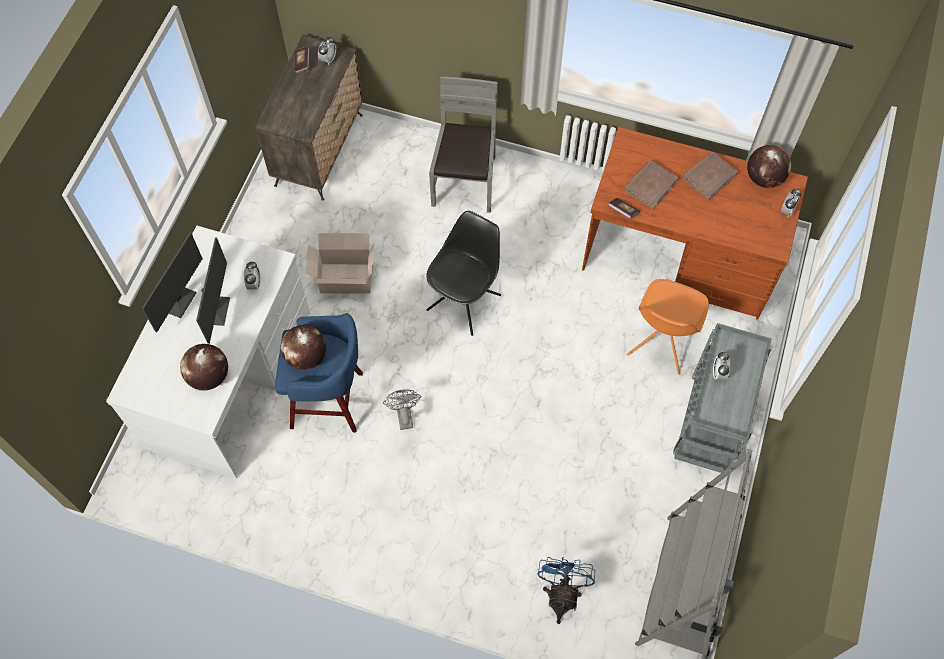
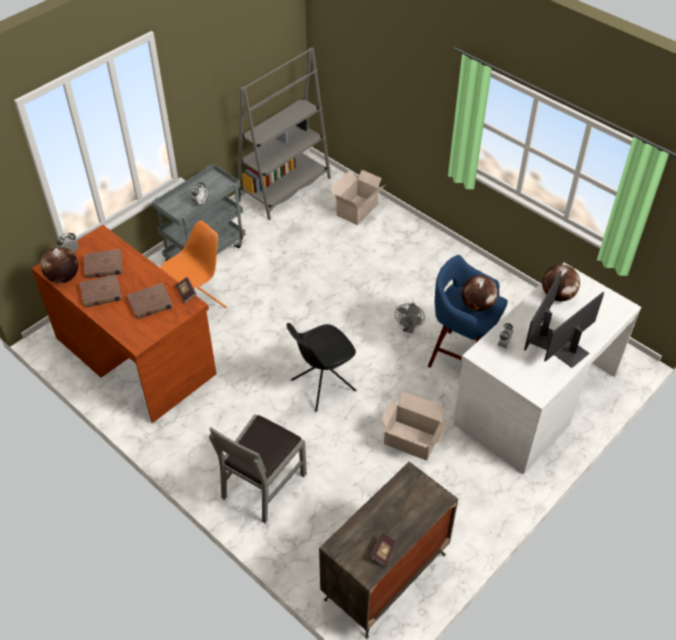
camera: 155 degrees left, 15 degrees down
alarm clock [318,36,336,65] -> none
blue fan [538,557,595,624] -> cardboard box [330,169,385,225]
none -> brown book [84,249,123,278]

